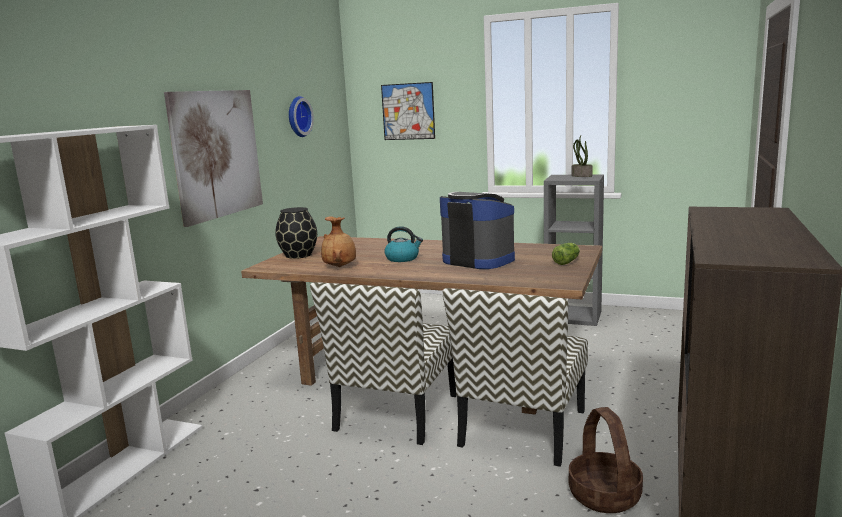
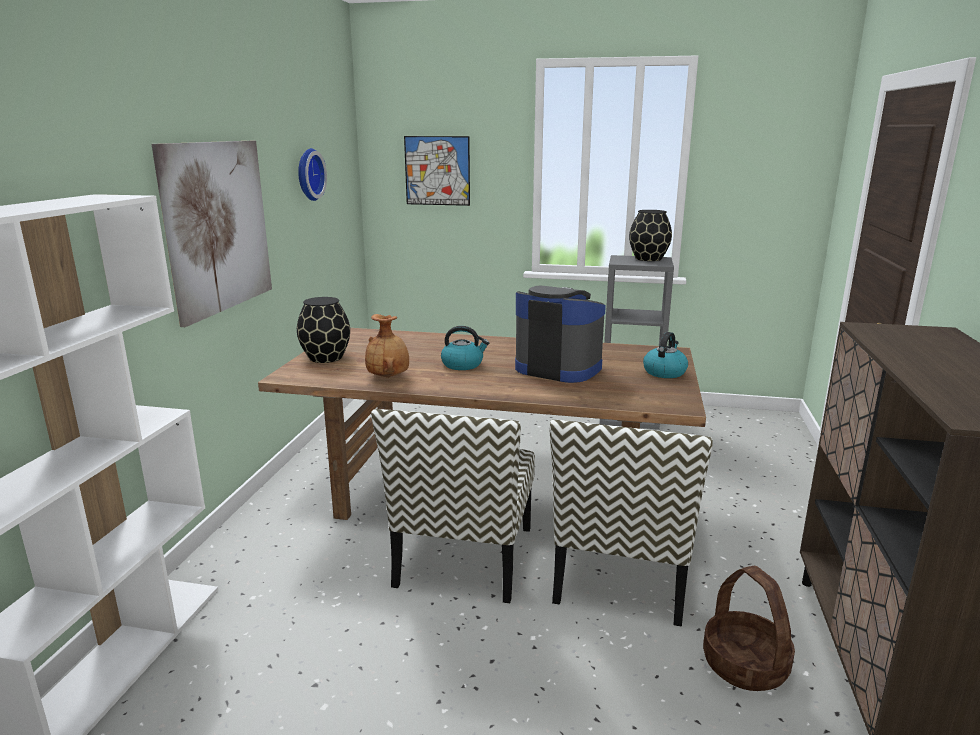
camera: 10 degrees left, 5 degrees up
lettuce [552,243,580,265] -> kettle [643,332,688,378]
potted plant [572,136,593,177] -> black vase [629,210,672,261]

